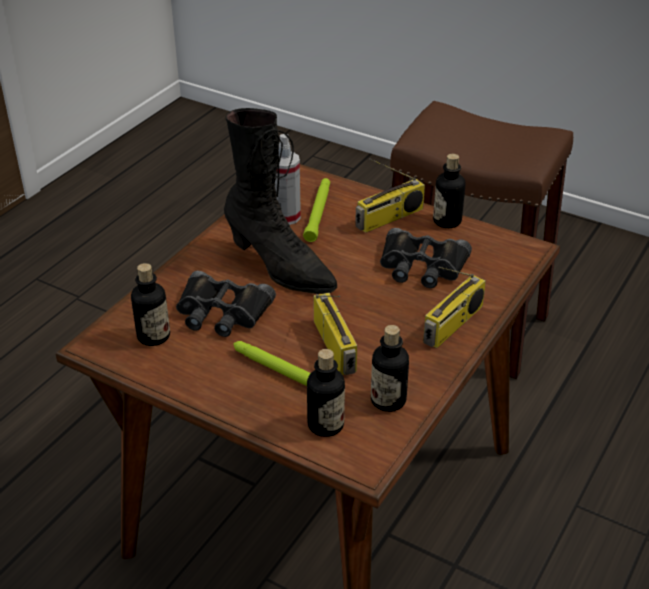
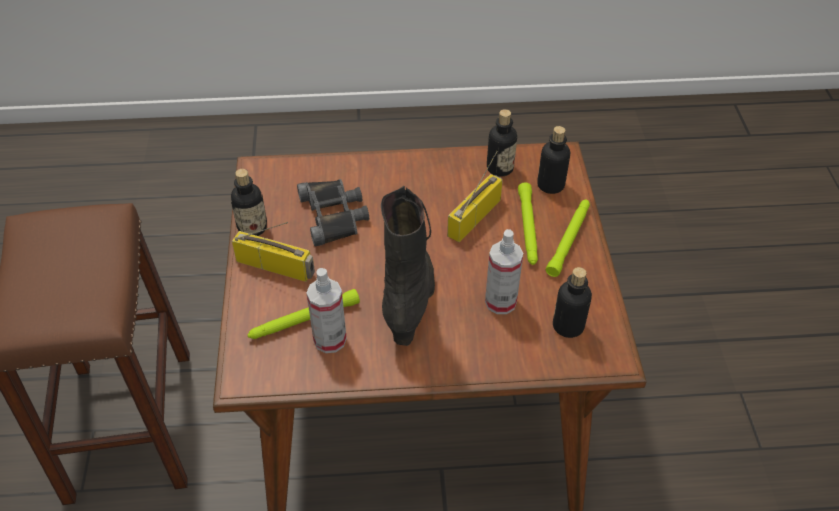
camera: 125 degrees left, 10 degrees up
black binoculars [176,271,276,337] -> spray bottle [485,229,523,314]
radio [423,267,486,348] -> none
none -> green flashlight [546,200,590,277]

